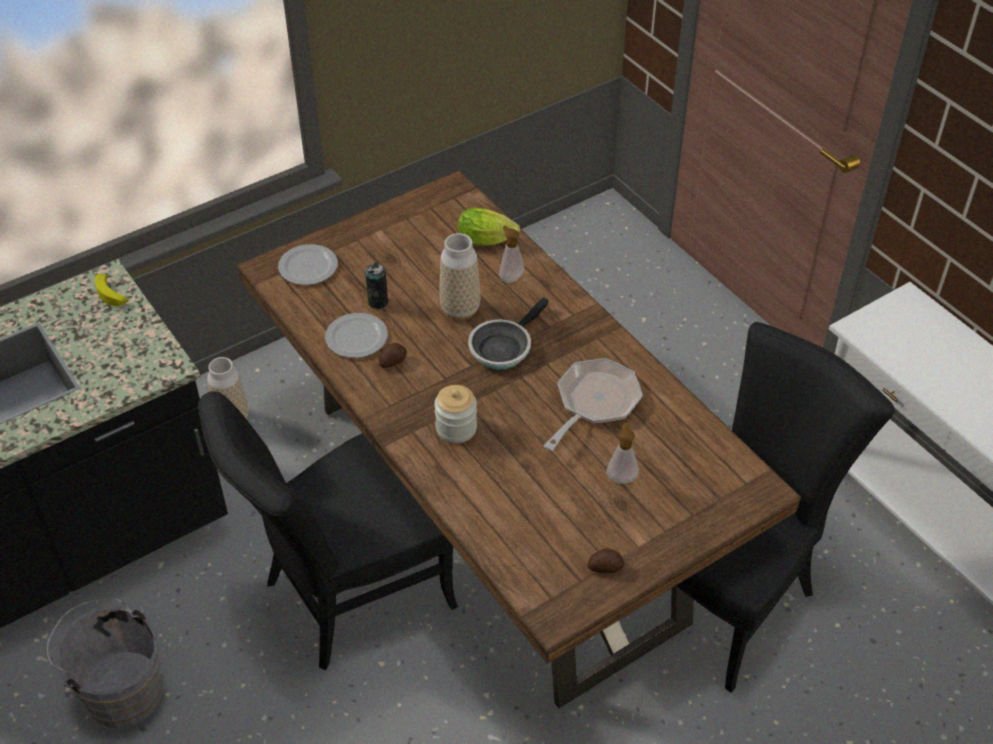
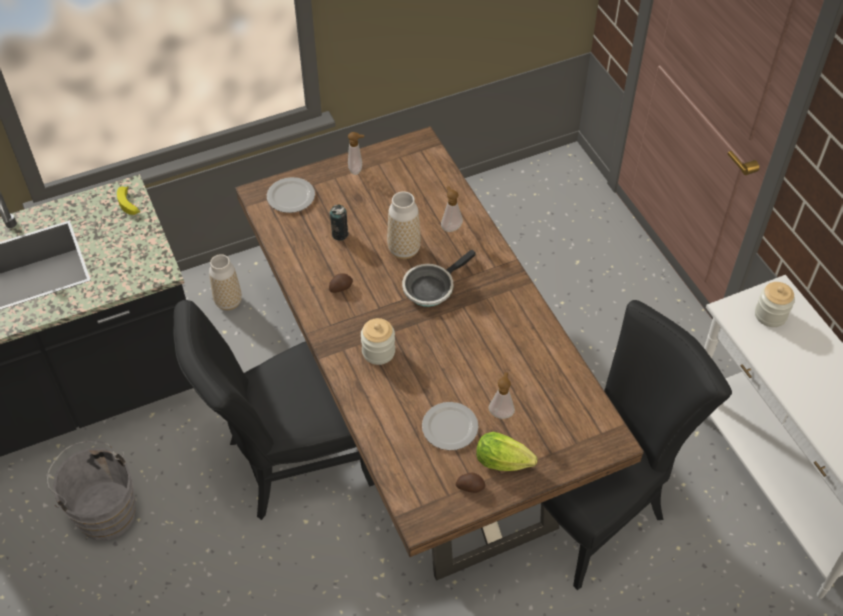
camera: 10 degrees right, 5 degrees up
plate [325,313,388,358] -> plate moved to [422,402,478,450]
lettuce [458,208,520,245] -> lettuce moved to [476,432,537,471]
frying pan [543,358,643,451] -> none
none -> soap dispenser [348,132,364,175]
none -> jar [755,282,795,327]

